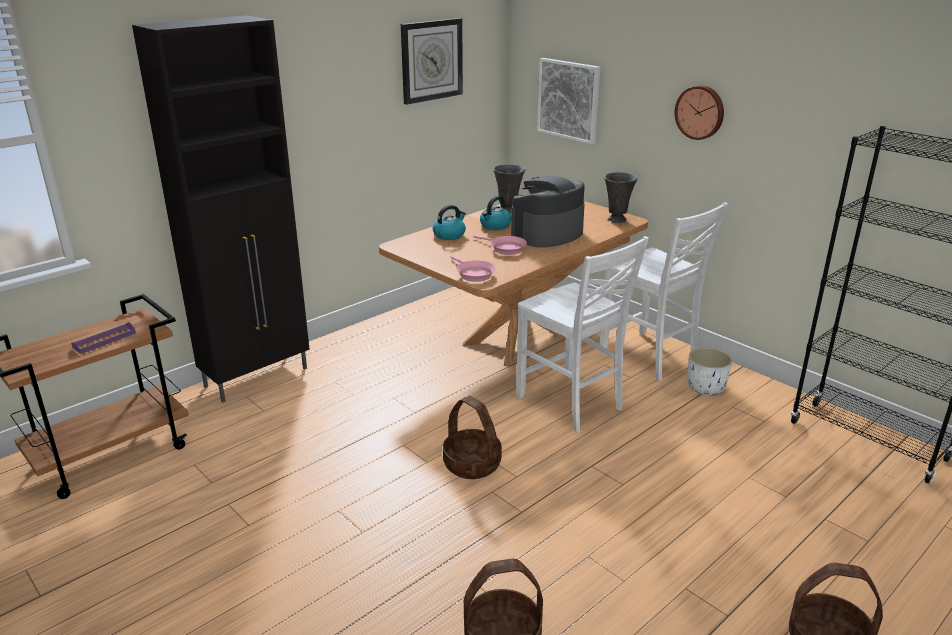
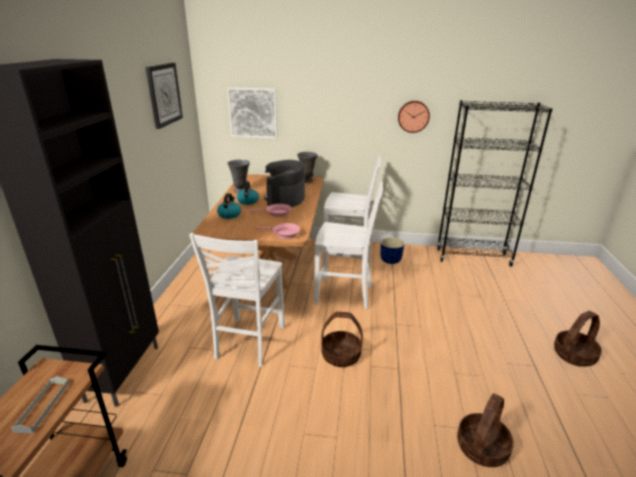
camera: 40 degrees left, 0 degrees up
purple tray [71,322,136,354] -> grey tray [11,376,69,433]
wall clock [675,85,724,140] -> wall clock moved to [398,101,430,133]
white planter [687,348,732,396] -> blue planter [380,237,404,264]
none -> white chair [189,233,285,367]

